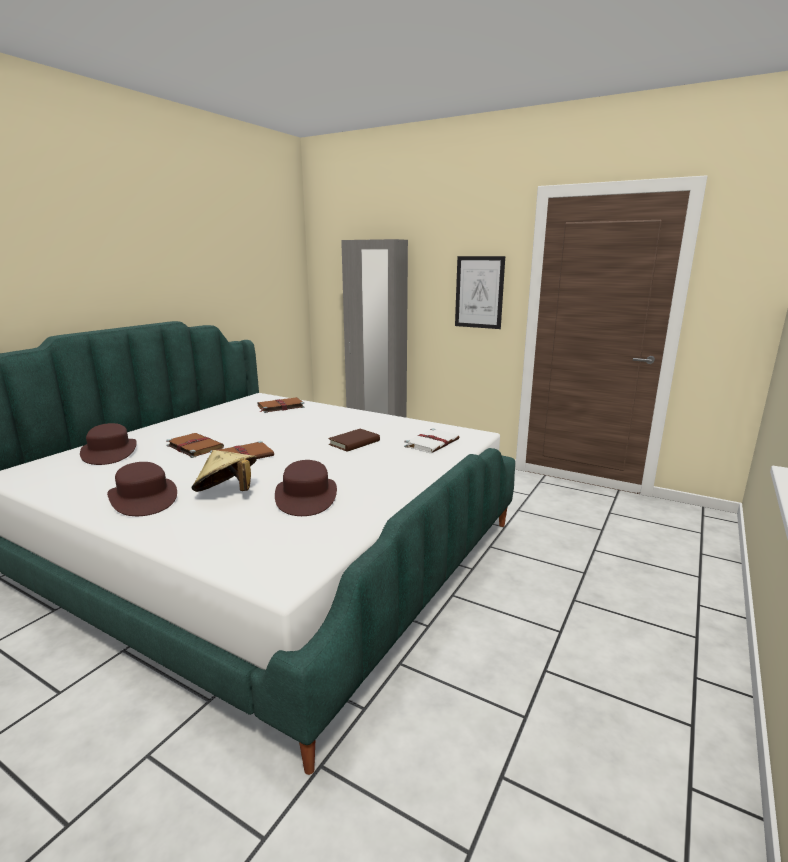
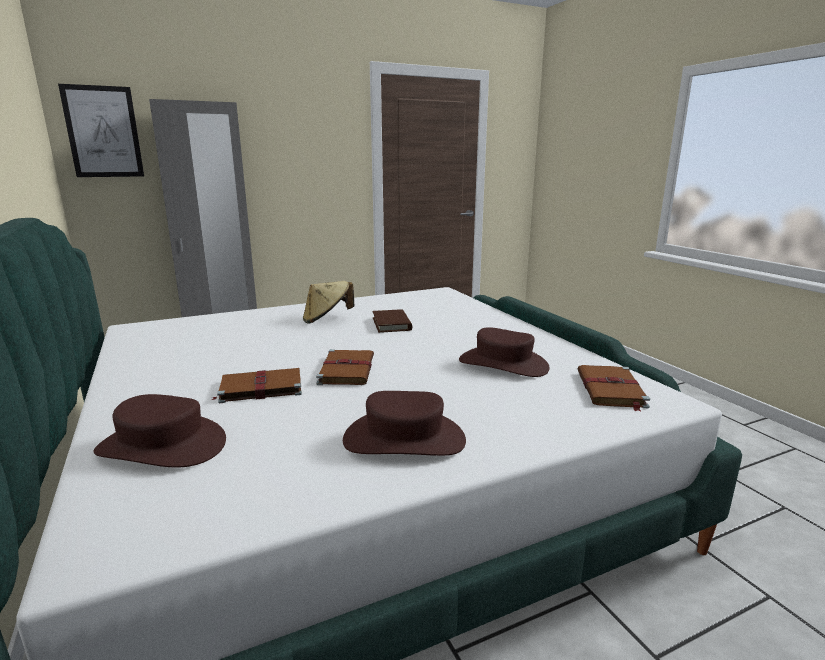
camera: 55 degrees left, 0 degrees up
beige hat [192,450,257,492] -> beige hat moved to [303,281,354,324]
brown book [258,397,305,413] -> brown book moved to [577,365,650,411]
white book [404,428,459,453] -> none
picture [455,256,505,329] -> picture moved to [58,84,144,177]

